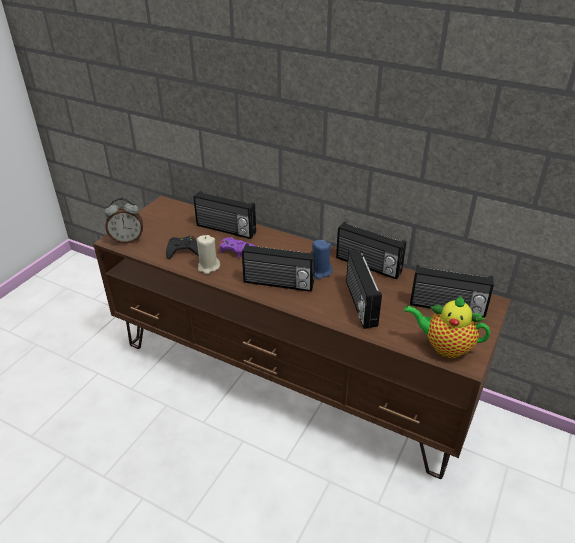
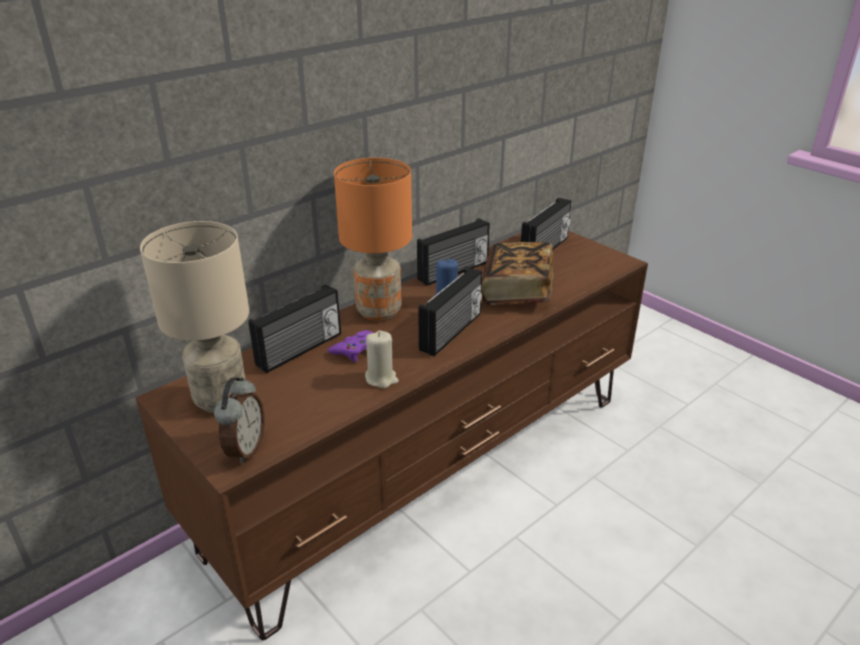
camera: 70 degrees left, 5 degrees down
black game controller [166,236,199,259] -> none
radio [346,250,382,329] -> book [482,242,554,305]
teapot [404,295,490,358] -> none
none -> beige table lamp [140,221,249,413]
none -> orange table lamp [334,158,412,321]

